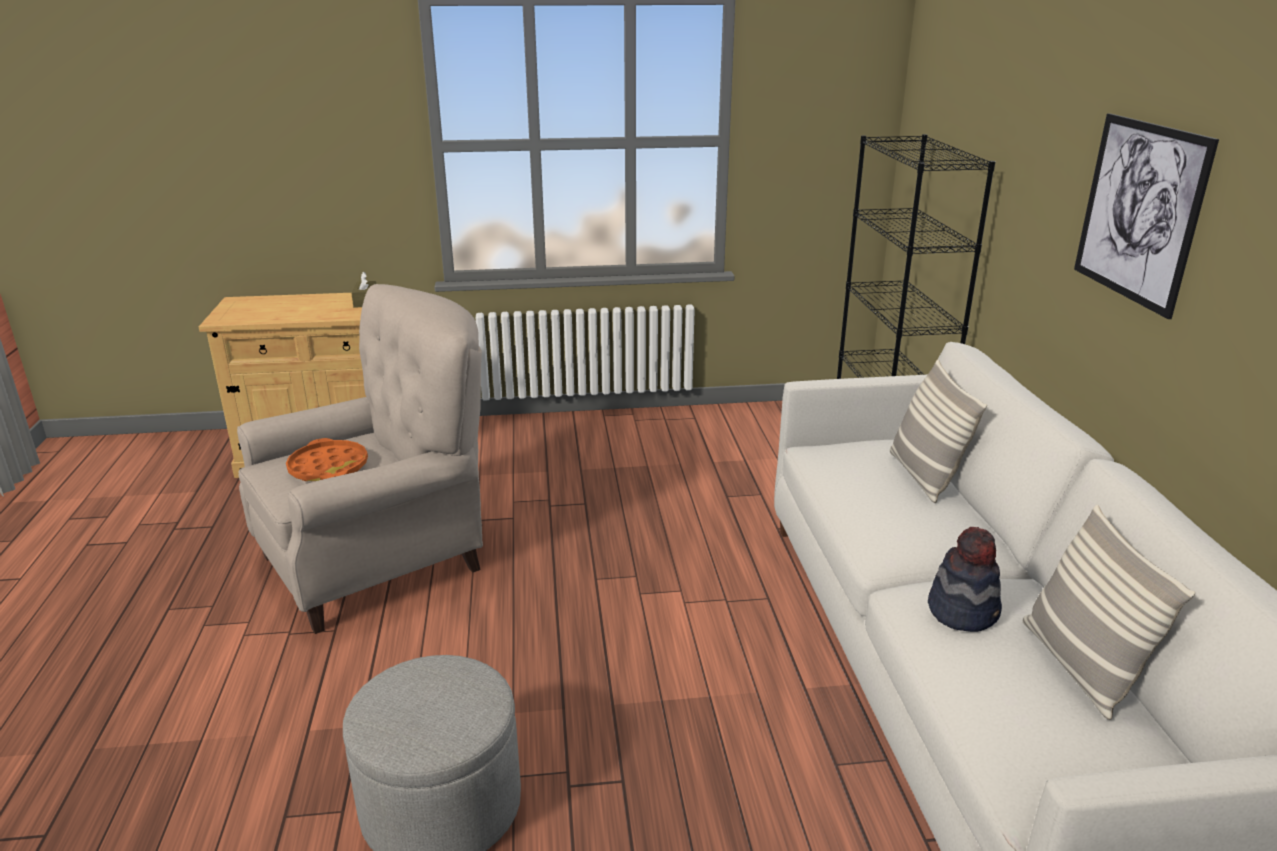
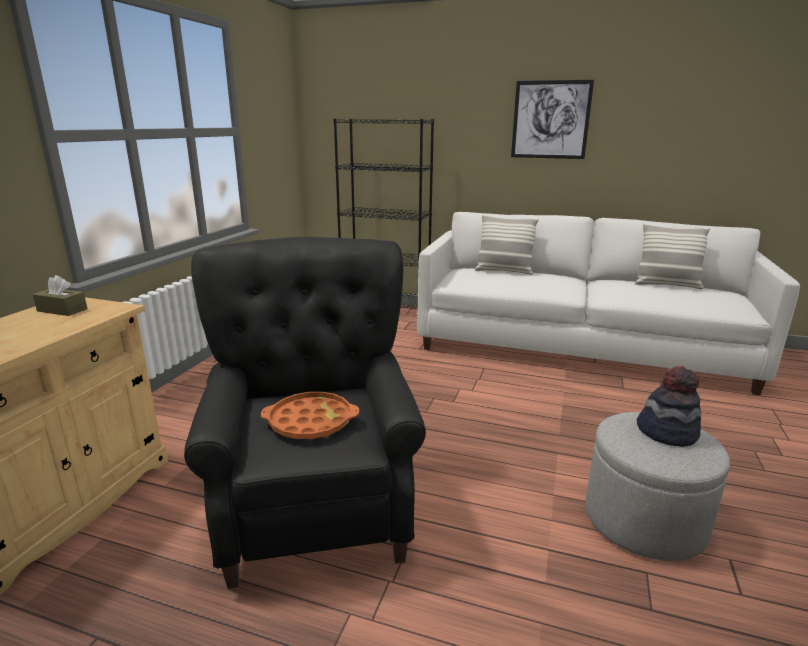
camera: 65 degrees left, 5 degrees down
beige armchair [237,284,483,634] -> black armchair [184,237,426,589]
hat [928,527,1002,632] -> hat moved to [637,366,701,447]

